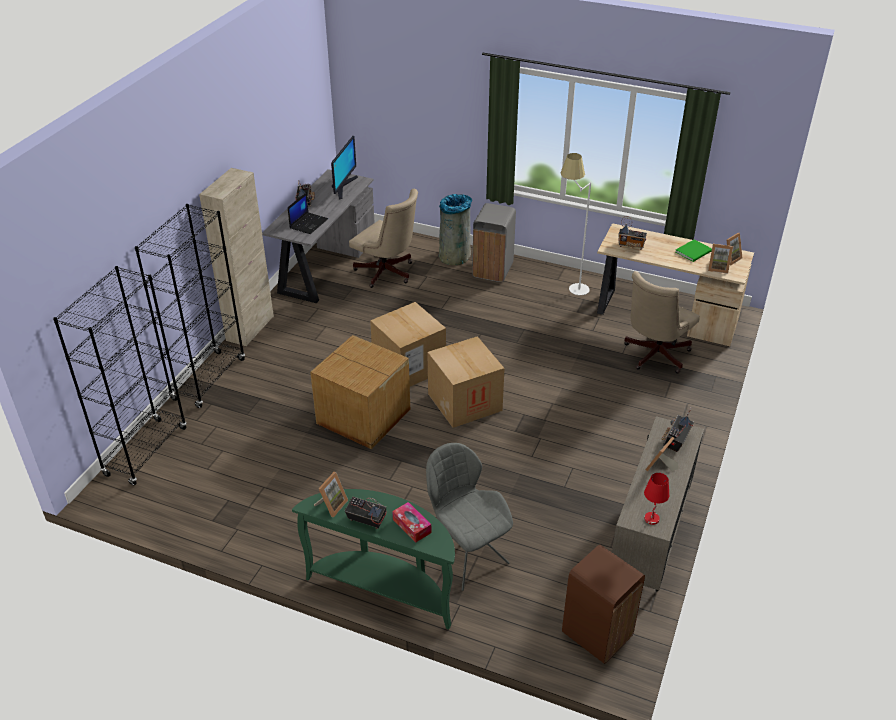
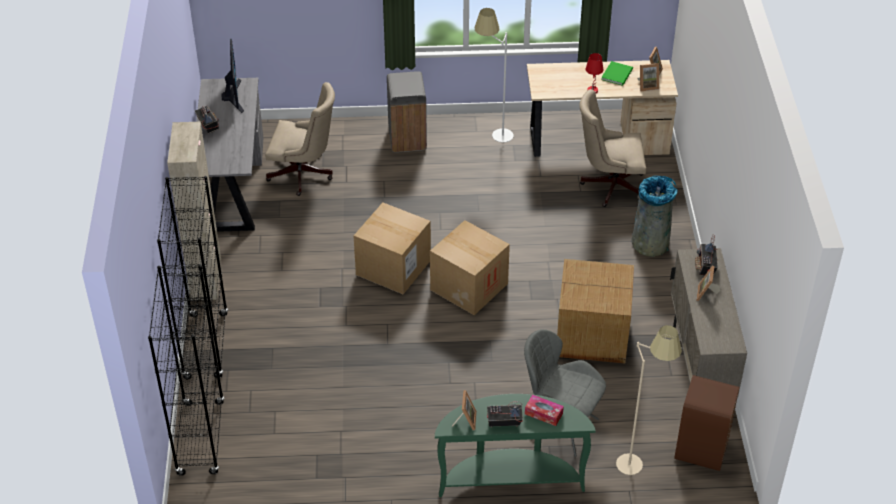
camera: 25 degrees left, 5 degrees up
laptop [288,192,328,234] -> none
cardboard box [310,335,410,449] -> cardboard box moved to [557,259,634,363]
grey trash can [439,194,472,265] -> grey trash can moved to [632,176,678,257]
radio [618,216,647,250] -> none
beige office chair [624,271,700,374] -> beige office chair turned 75 degrees clockwise [579,89,646,207]
red table lamp [644,473,669,525] -> red table lamp moved to [586,53,603,93]
none -> beige floor lamp [616,325,682,475]

